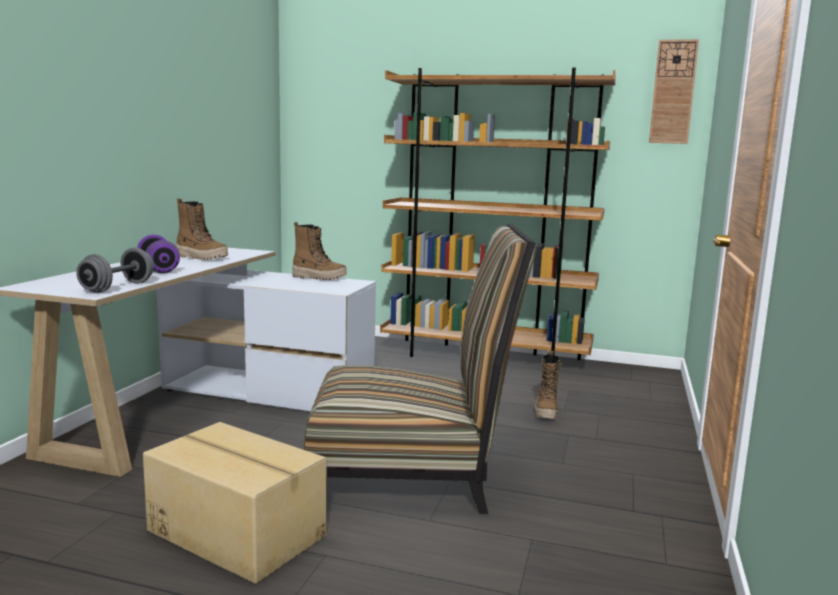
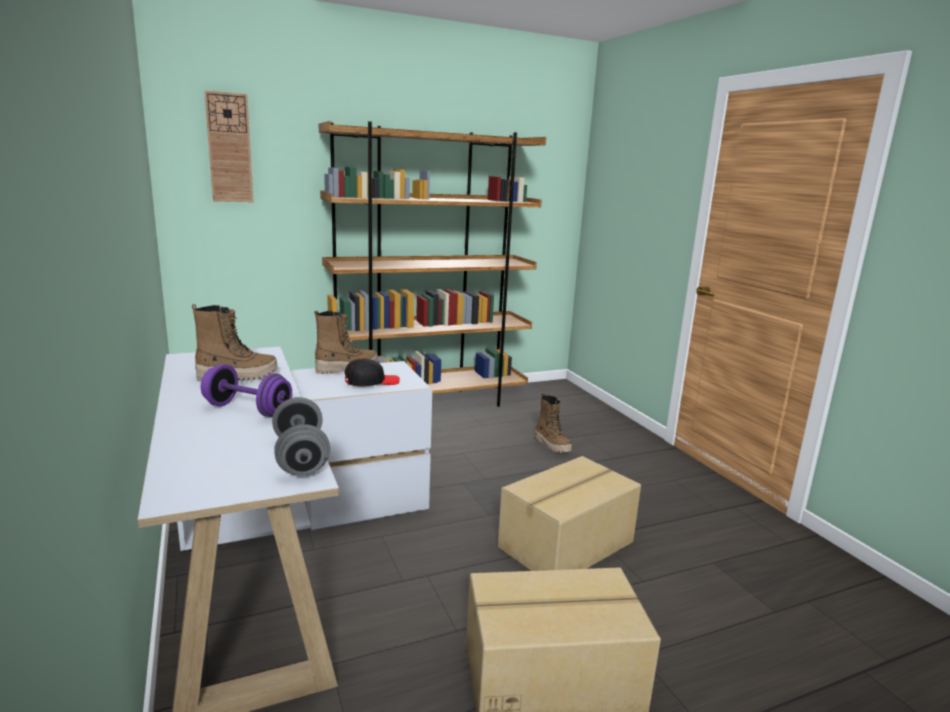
camera: 40 degrees left, 5 degrees up
chair [304,223,537,514] -> cardboard box [498,456,641,571]
wall clock [649,39,699,144] -> wall clock moved to [204,91,254,202]
none -> black cap [345,358,400,387]

